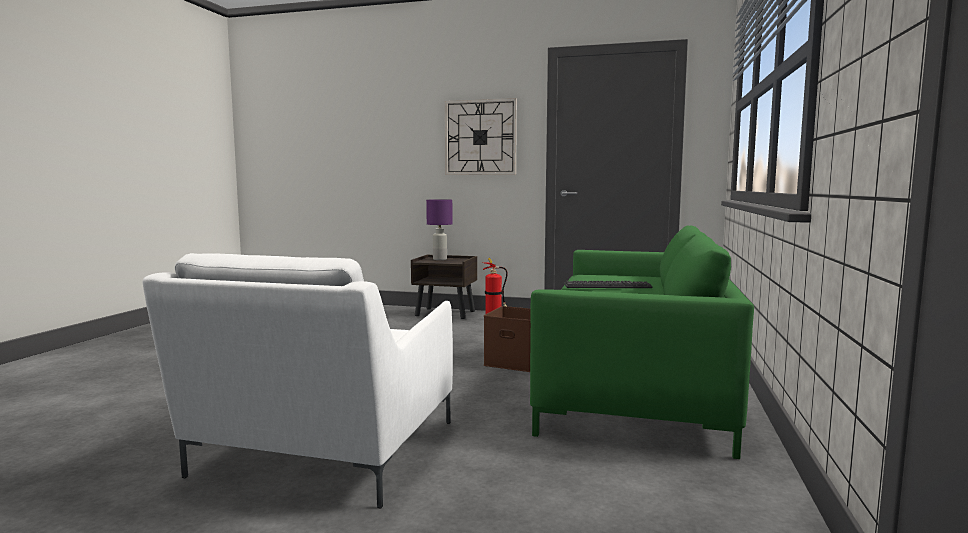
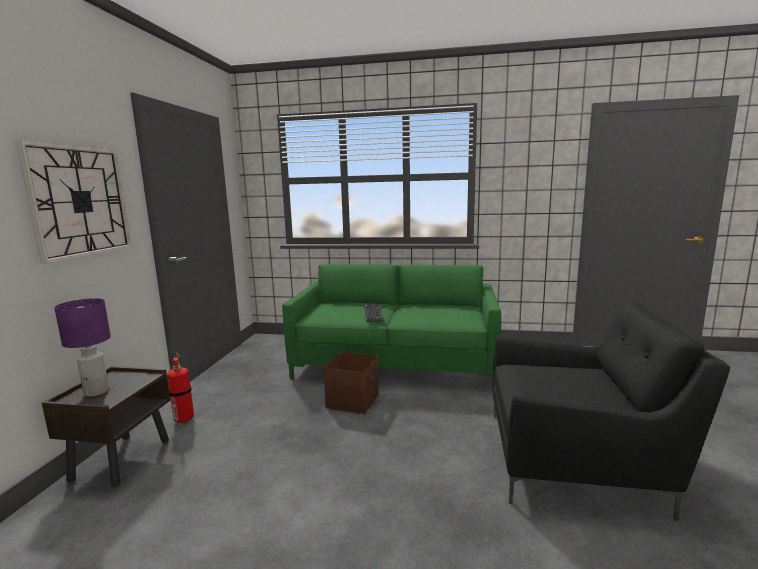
camera: 95 degrees left, 5 degrees up
white armchair [142,253,453,509] -> black armchair [492,301,730,521]

